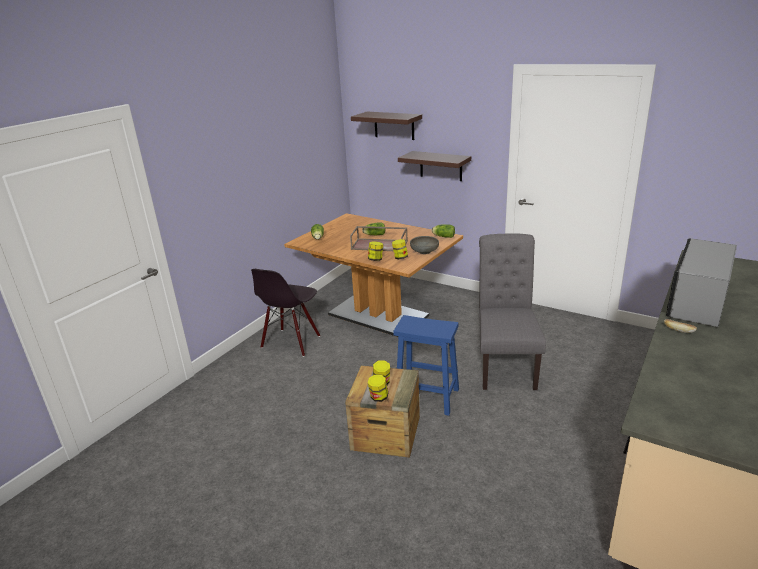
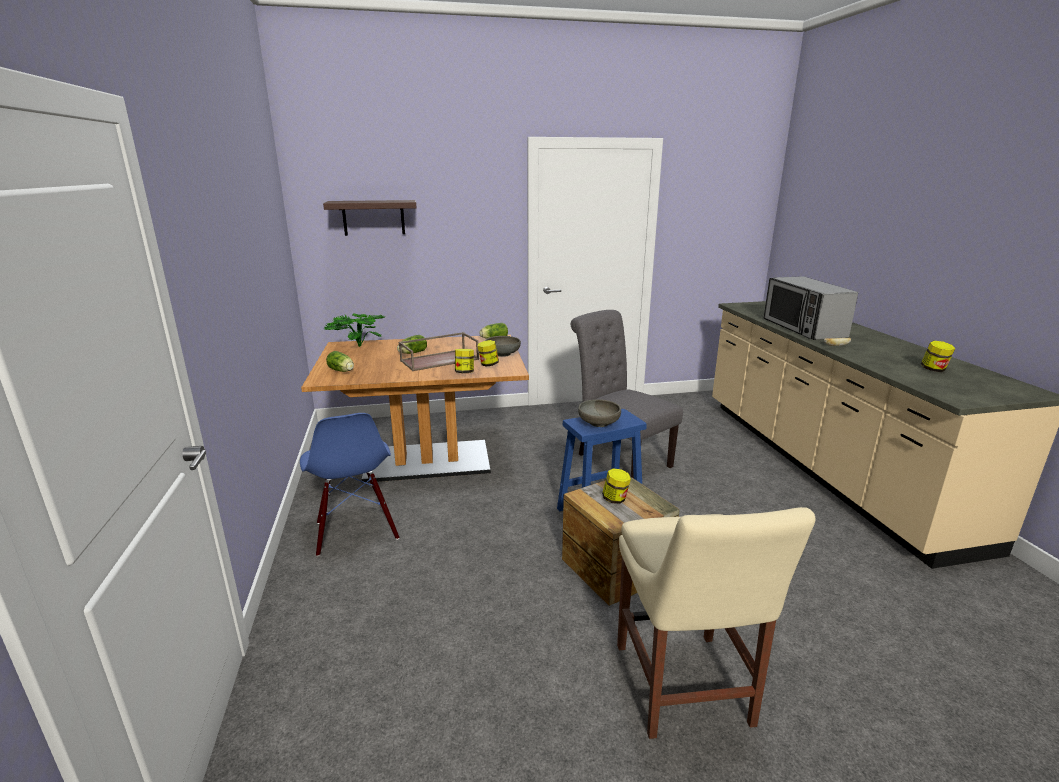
camera: 45 degrees left, 5 degrees down
black chair [251,269,320,357] -> blue chair [300,413,399,557]
jar [368,374,388,402] -> jar moved to [921,341,955,372]
shelf [398,151,471,181] -> none
none -> potted plant [324,313,385,347]
none -> grey bowl [578,399,621,427]
none -> beige chair [617,507,816,739]

